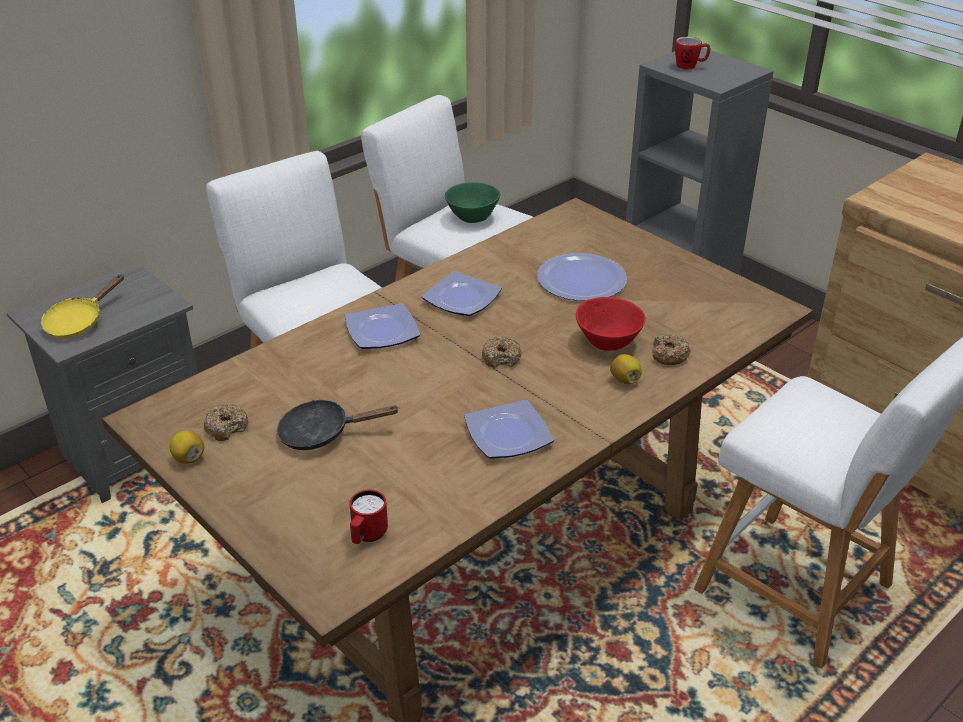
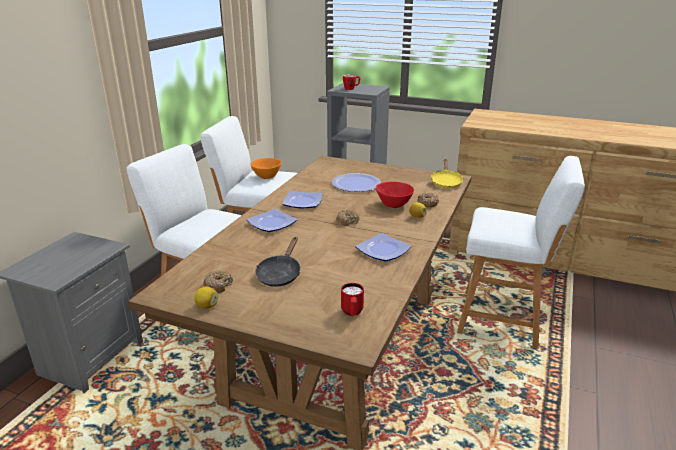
camera: 25 degrees left, 10 degrees down
yellow frying pan [41,274,124,338] -> yellow frying pan moved to [430,159,464,188]
black frying pan [276,400,400,450] -> black frying pan turned 45 degrees counterclockwise [255,237,300,287]
green bowl [445,182,500,223] -> orange bowl [250,158,281,179]

